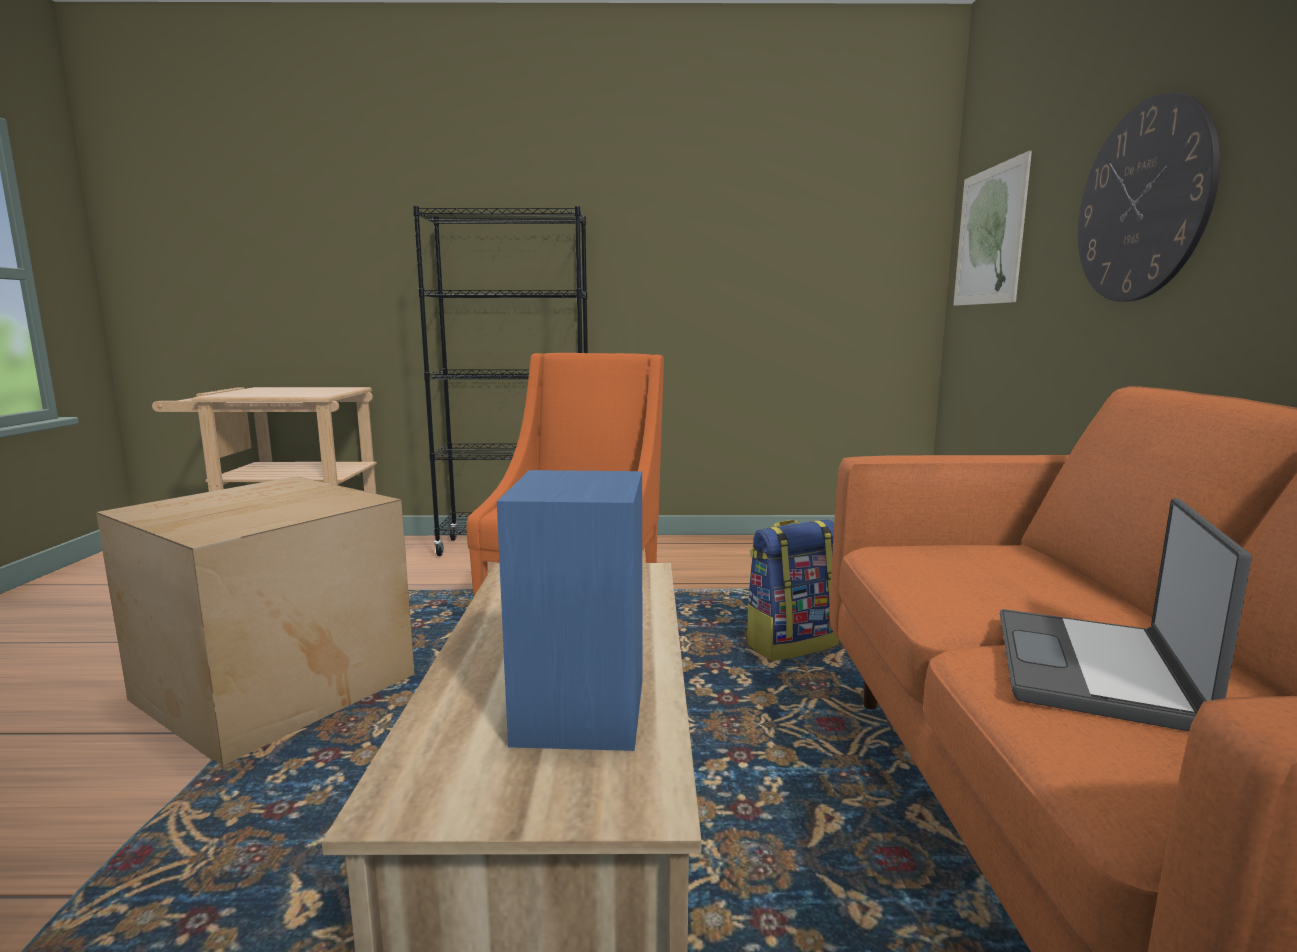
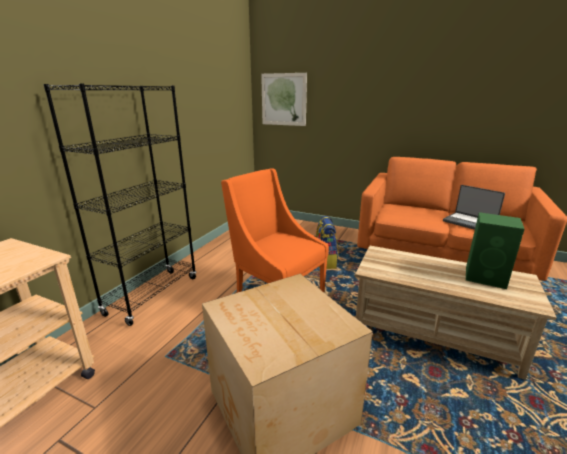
camera: 65 degrees left, 10 degrees up
blue speaker [497,470,643,751] -> green speaker [466,212,524,289]
wall clock [1078,93,1220,302] -> none

